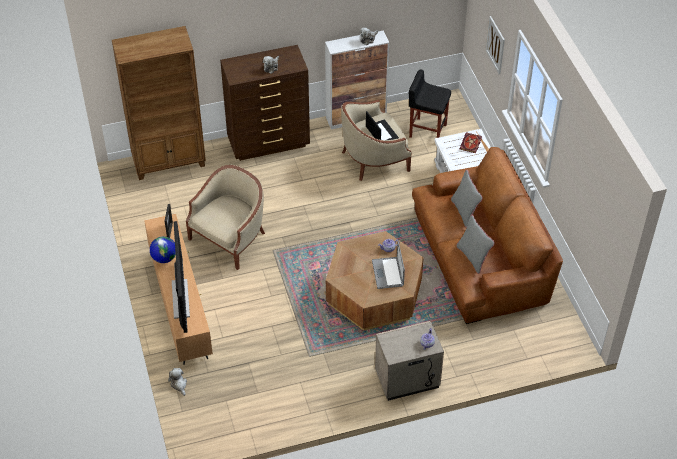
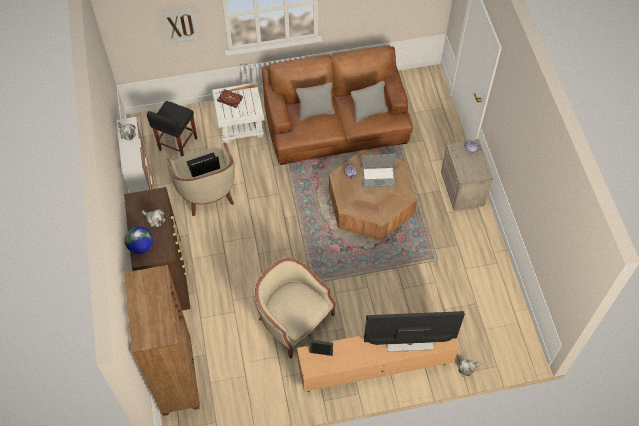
camera: 85 degrees left, 10 degrees up
globe [150,236,176,263] -> globe moved to [125,226,153,254]

